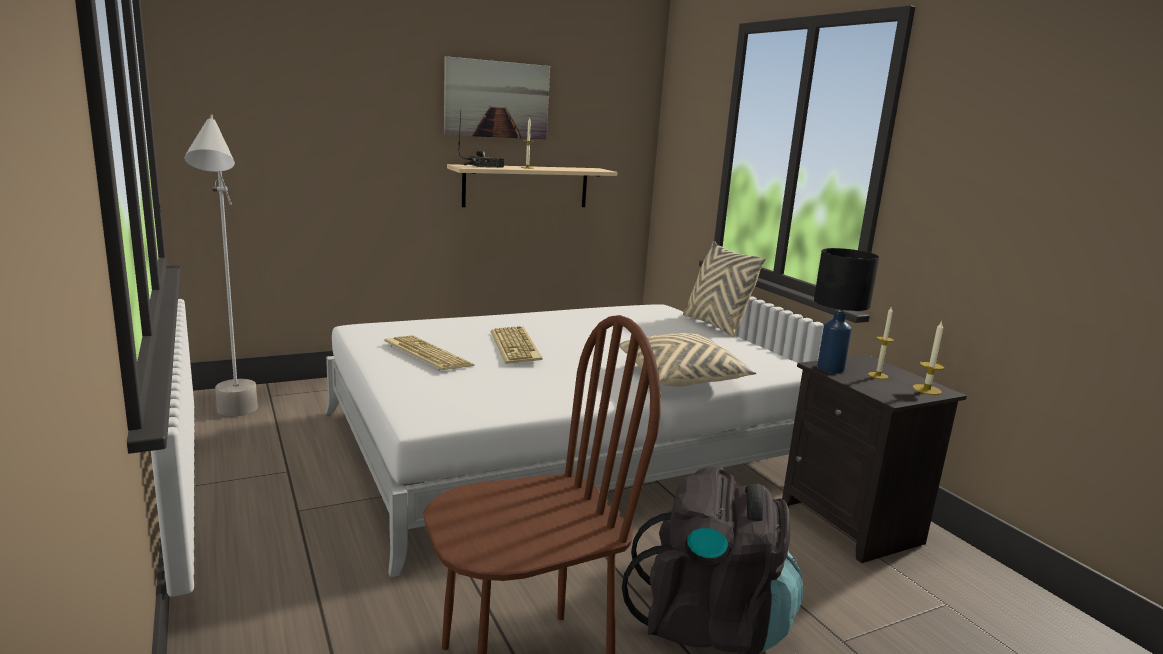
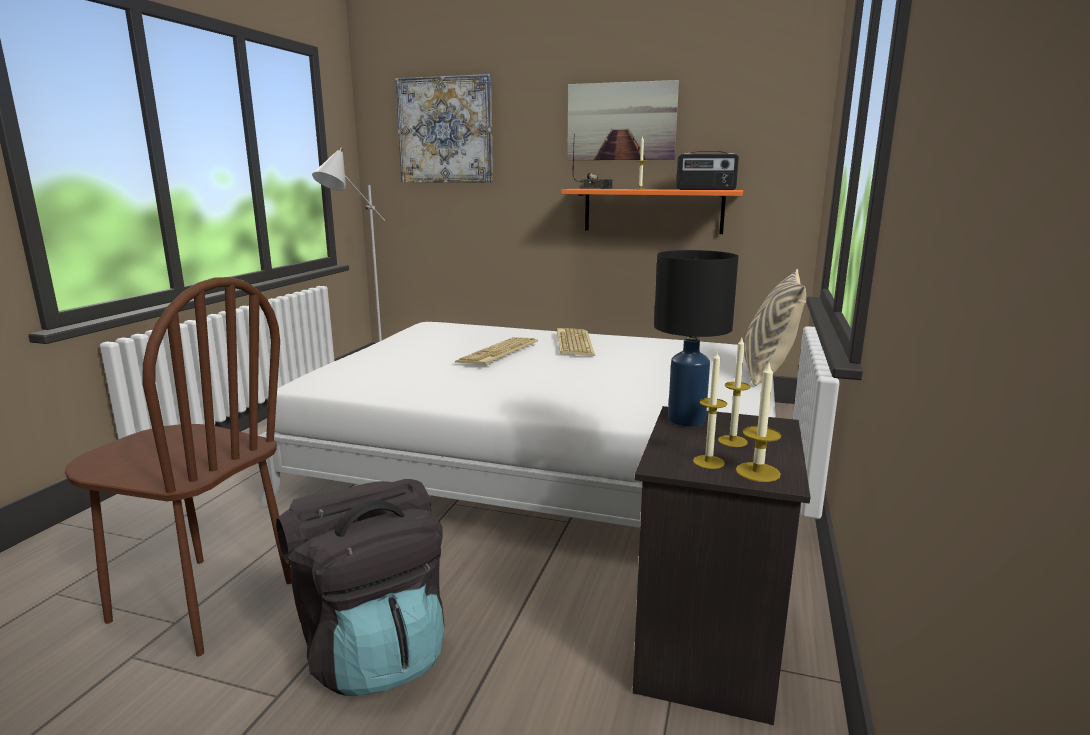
camera: 45 degrees right, 0 degrees up
keyboard [384,335,475,371] -> keyboard moved to [557,328,595,356]
beige shelf [447,164,617,207] -> orange shelf [561,189,743,234]
beige pillow [619,333,756,387] -> none
none -> picture [395,74,493,183]
none -> radio [676,151,739,190]
none -> candle [693,350,727,469]

